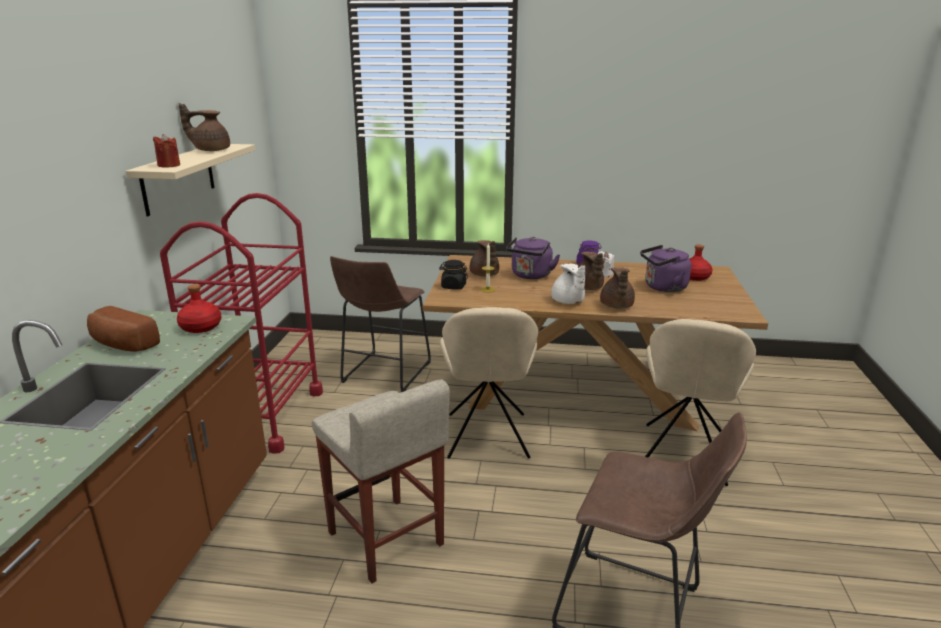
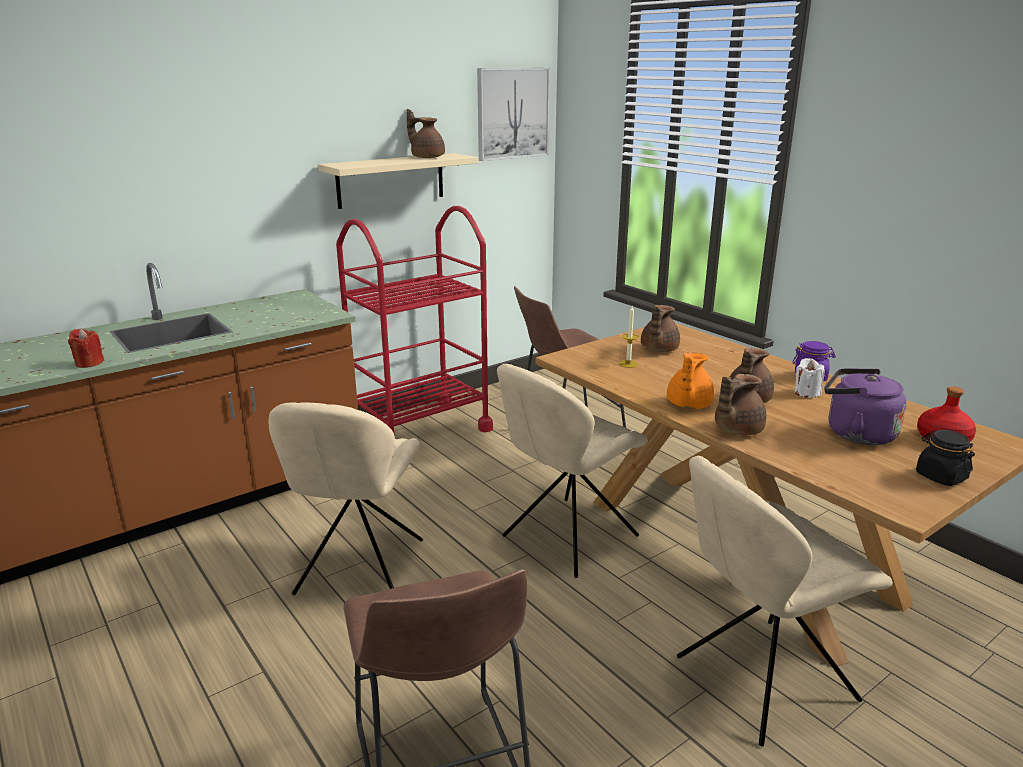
camera: 45 degrees right, 0 degrees up
bread [87,306,160,352] -> none
red candle [153,134,180,167] -> red candle moved to [68,328,104,368]
red bottle [177,284,222,333] -> none
beige stool [312,379,450,583] -> beige chair [269,402,423,595]
black jar [439,260,468,289] -> black jar moved to [916,430,975,486]
purple kettle [506,237,560,279] -> none
white teapot [551,263,585,304] -> orange teapot [667,352,714,409]
none -> picture [477,68,550,161]

